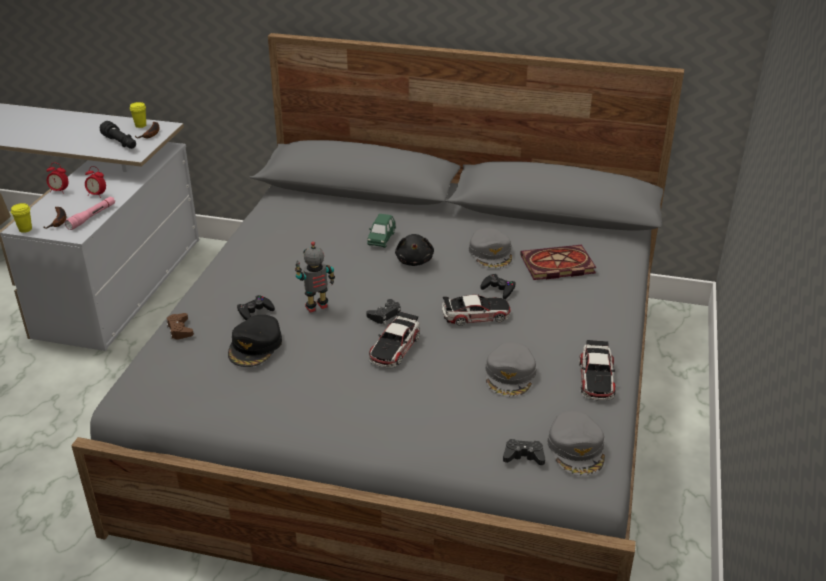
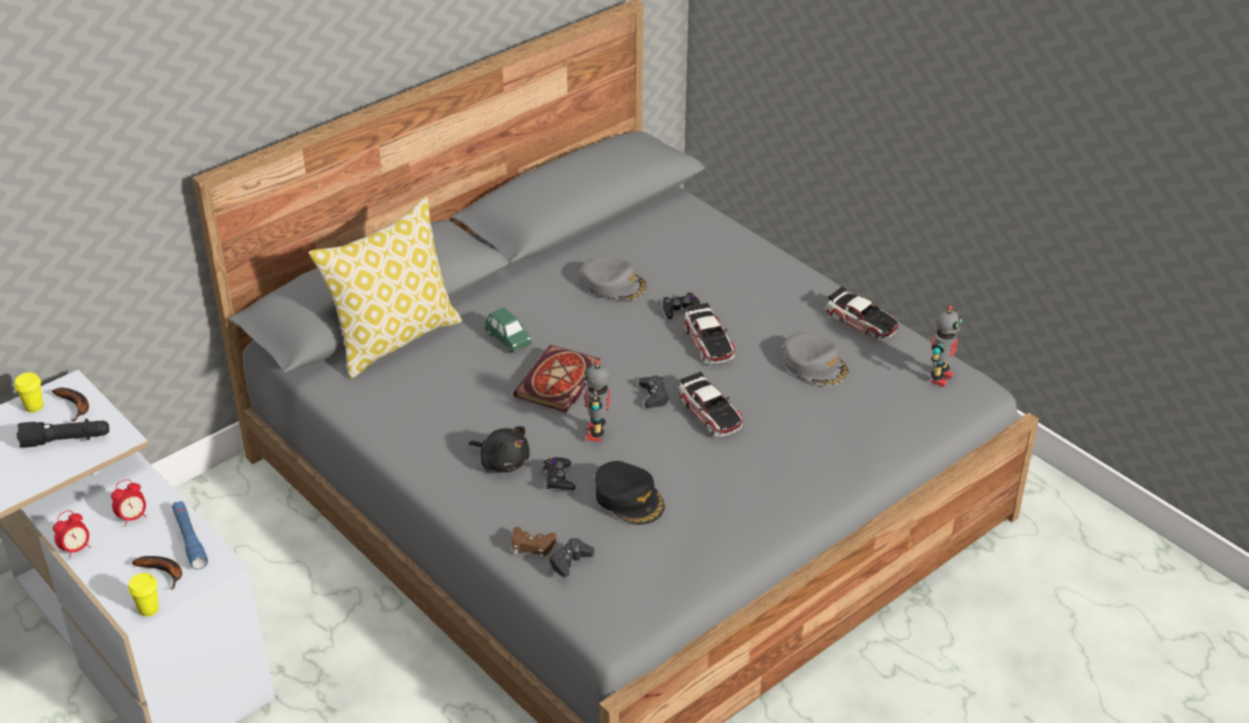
camera: 55 degrees left, 5 degrees up
pink flashlight [64,196,115,230] -> blue flashlight [172,501,208,569]
black plush toy [395,234,434,266] -> black plush toy moved to [469,426,530,473]
toy car [442,295,511,326] -> toy car turned 135 degrees clockwise [684,302,735,365]
black game controller [503,439,545,465] -> black game controller moved to [550,538,594,577]
book [520,245,597,280] -> book moved to [513,345,600,412]
grey cap [547,411,605,476] -> toy robot [931,305,962,387]
none -> pillow [309,197,463,379]

